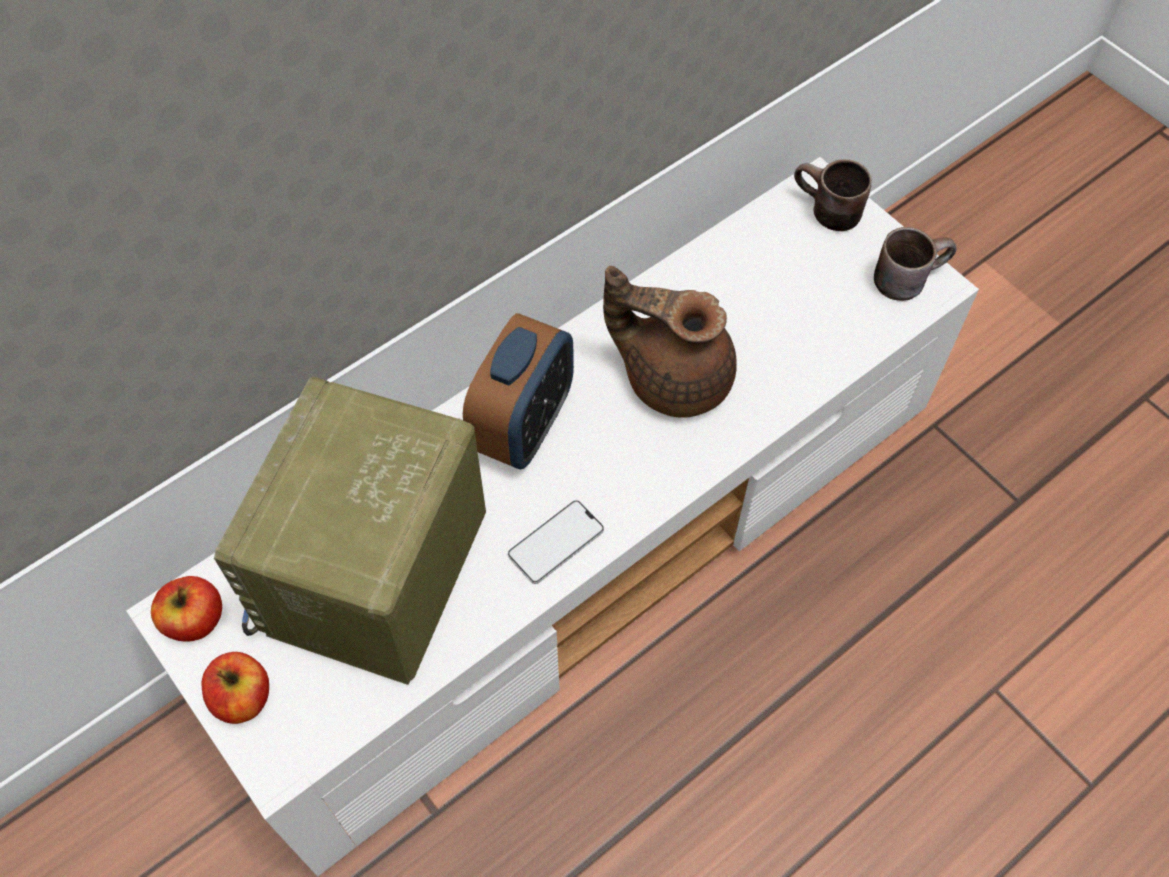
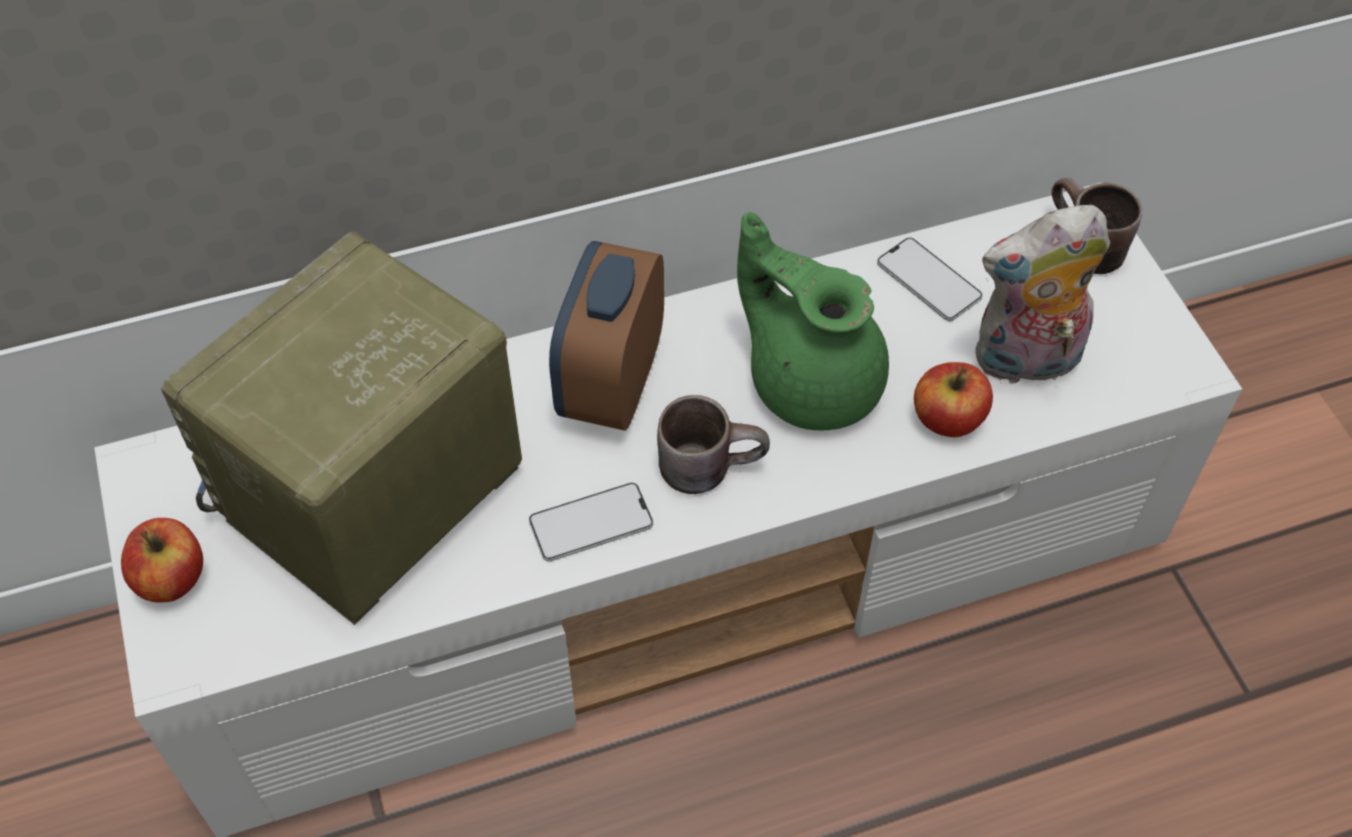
camera: 20 degrees right, 5 degrees down
apple [151,576,222,642] -> apple moved to [914,362,993,437]
alarm clock [463,313,574,469] -> alarm clock turned 150 degrees clockwise [549,241,664,430]
brown teapot [603,266,737,418] -> green teapot [737,212,889,430]
brown mug [874,227,957,301] -> brown mug moved to [657,395,770,494]
none -> phone [877,238,983,321]
none -> plush toy [975,205,1110,387]

